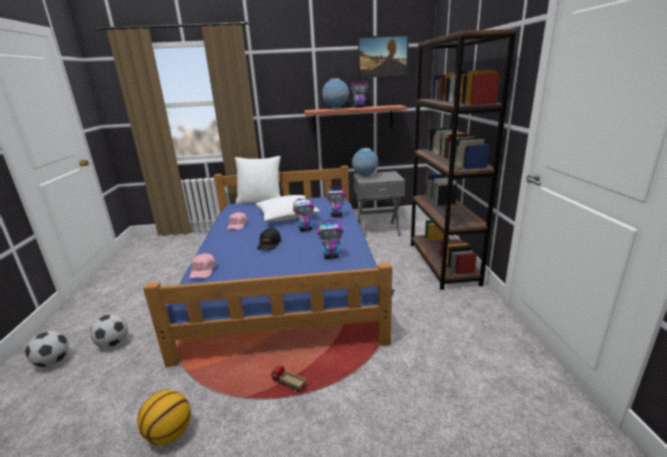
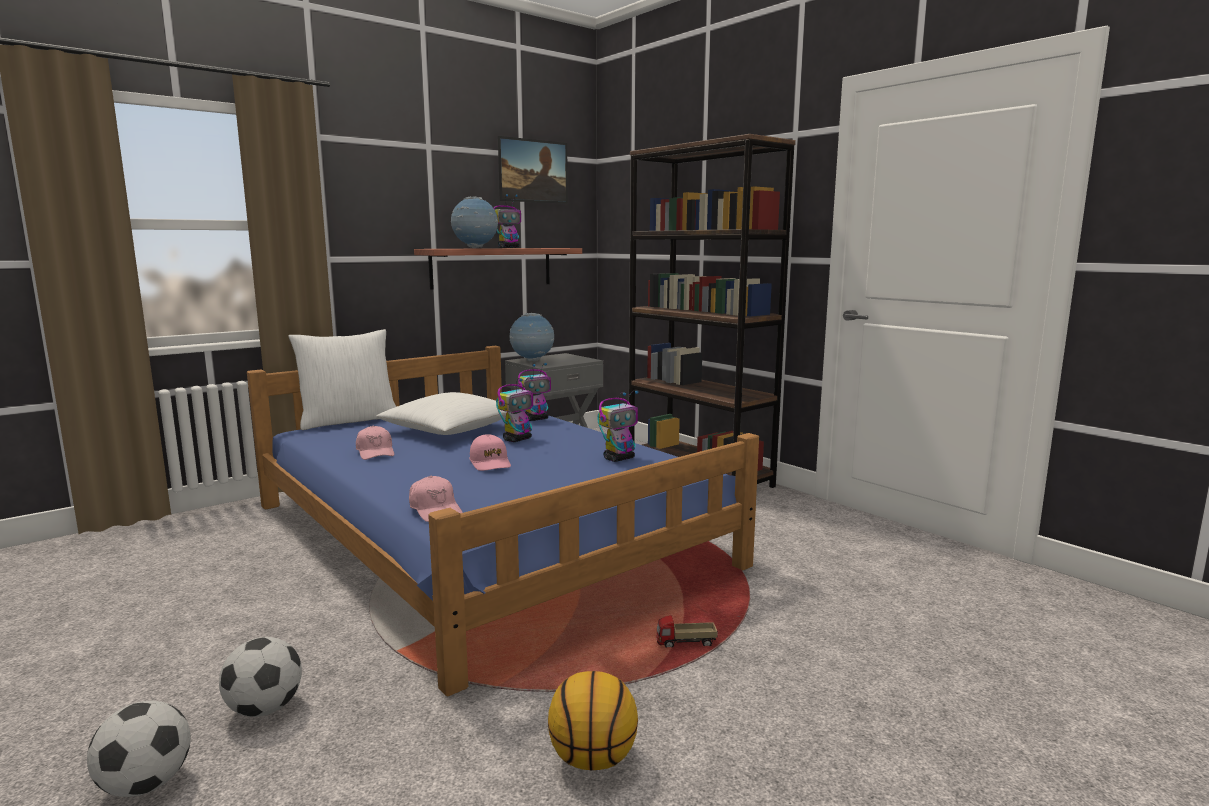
camera: 35 degrees left, 10 degrees down
black cap [257,228,281,250] -> pink cap [469,434,511,471]

